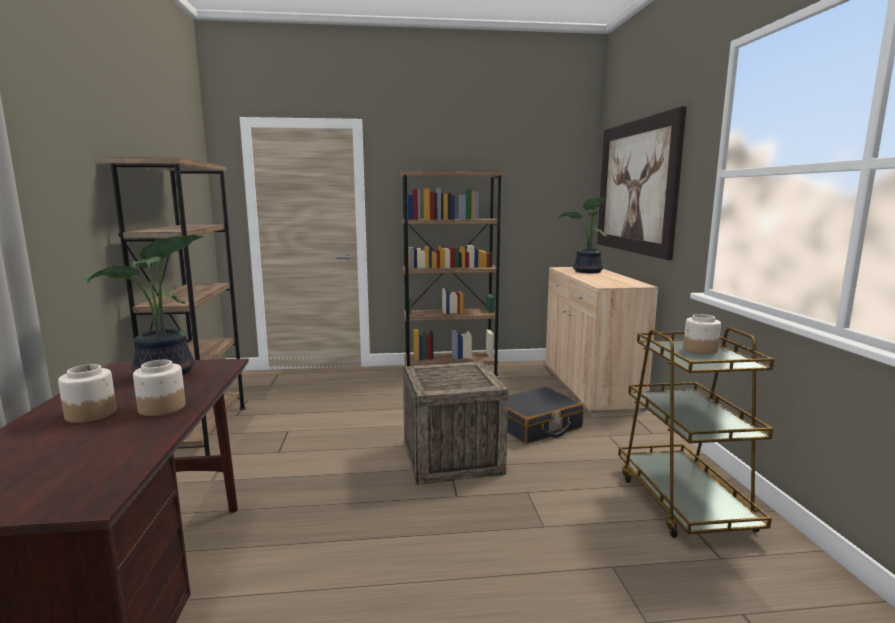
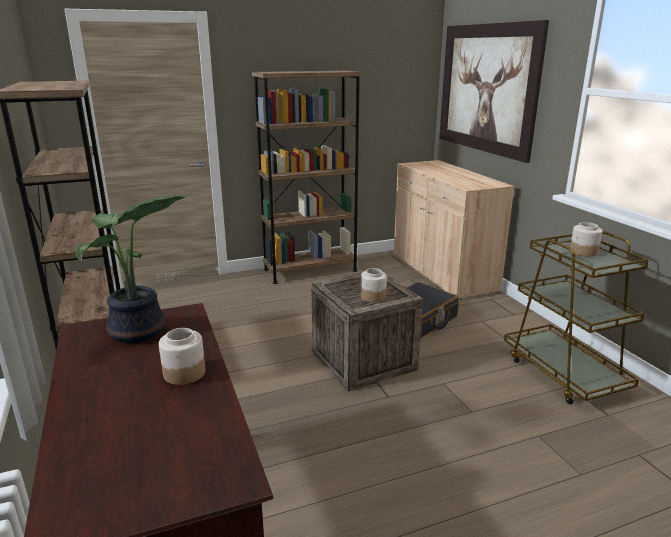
camera: 15 degrees left, 10 degrees up
jar [58,364,116,423] -> jar moved to [360,268,387,302]
potted plant [558,197,609,273] -> none

